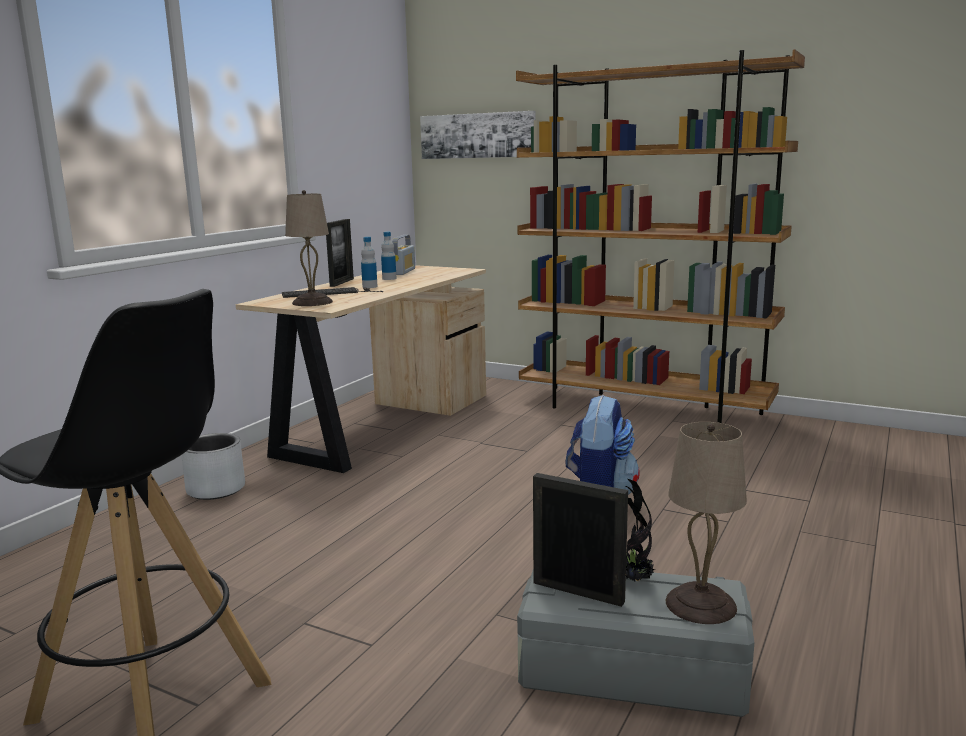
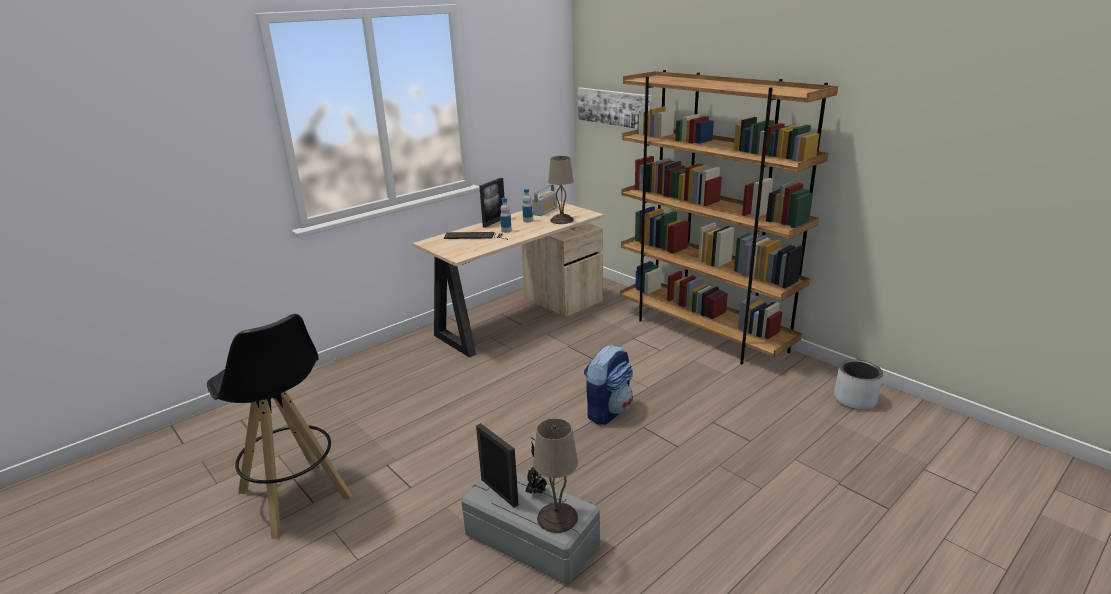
camera: 20 degrees right, 10 degrees up
grey planter [181,433,245,500] -> grey planter moved to [834,359,883,410]
beige table lamp [285,190,333,306] -> beige table lamp moved to [548,156,574,224]

